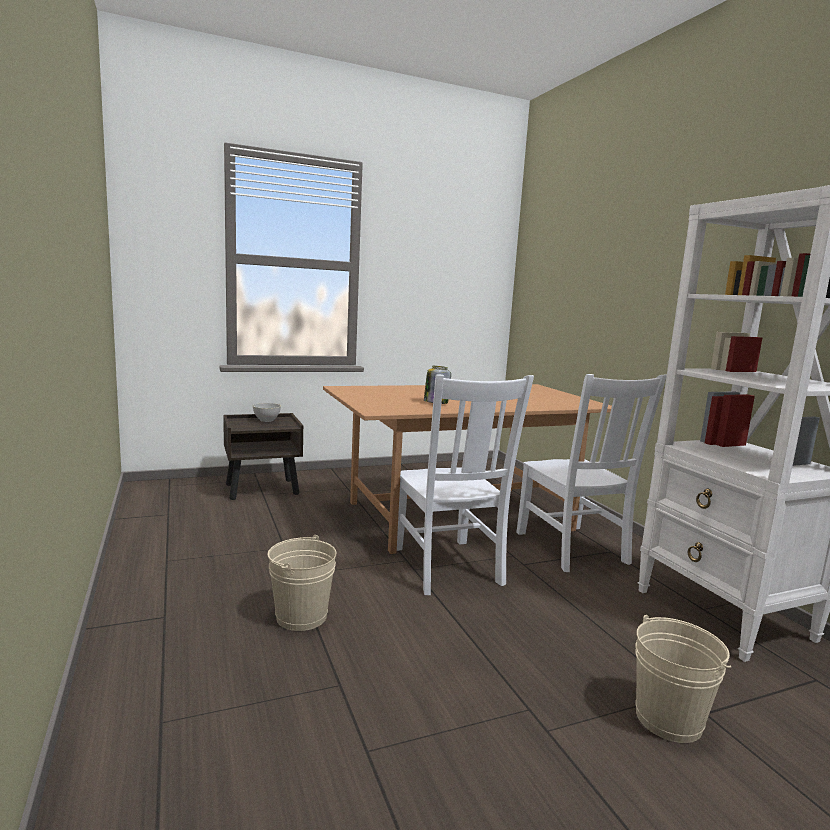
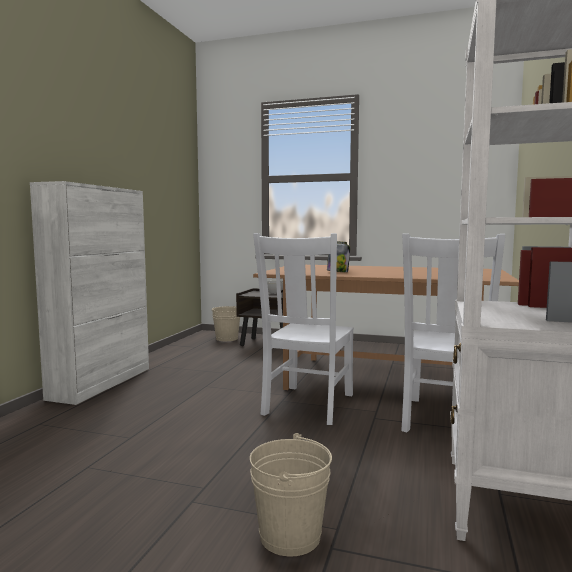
camera: 40 degrees right, 5 degrees down
beige bucket [268,535,337,631] -> beige bucket moved to [212,306,240,341]
none -> white cabinet [30,181,149,405]

